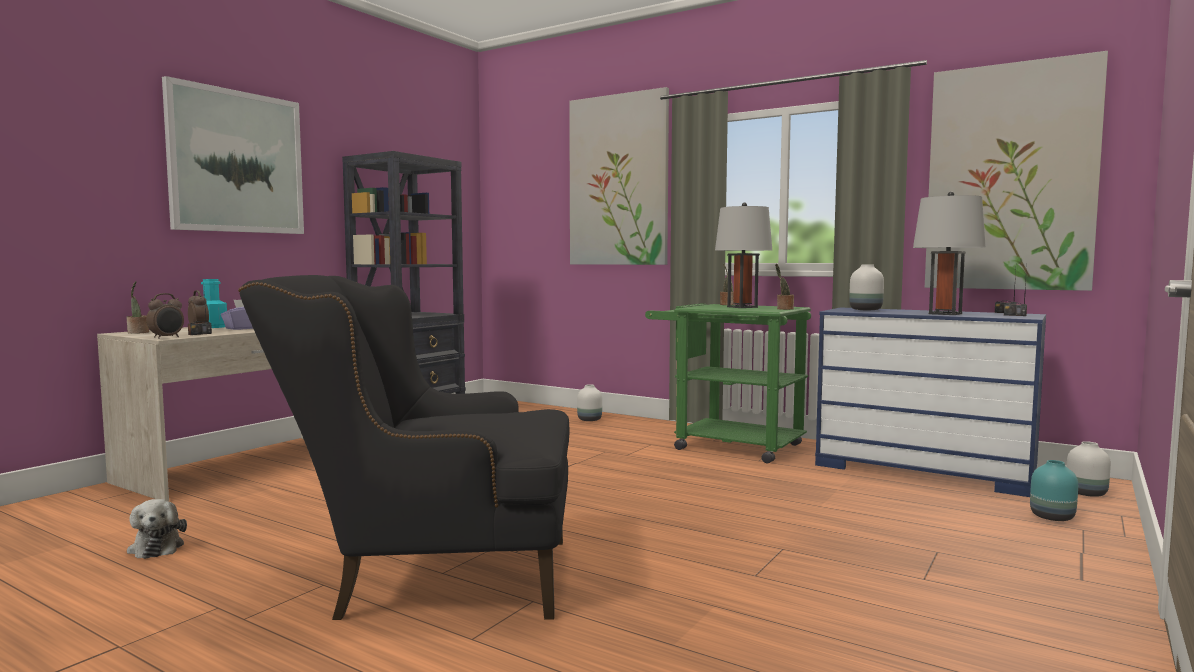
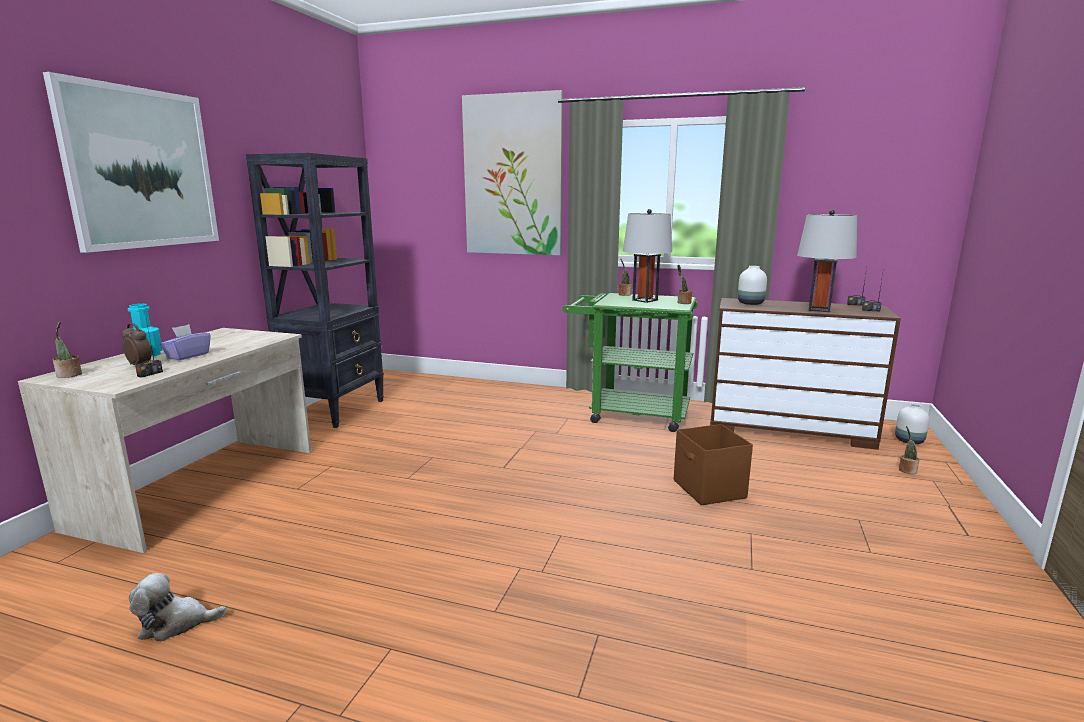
camera: 15 degrees left, 10 degrees up
plush toy [127,499,187,559] -> plush toy turned 120 degrees clockwise [129,573,227,642]
alarm clock [146,293,184,339] -> none
black armchair [238,275,570,620] -> none
white vase [577,384,602,421] -> none
blue dresser [815,307,1046,497] -> brown dresser [710,298,901,450]
picture [925,51,1108,291] -> none
turquoise vase [1030,460,1078,521] -> potted plant [899,426,919,474]
none -> brown storage box [674,424,753,505]

